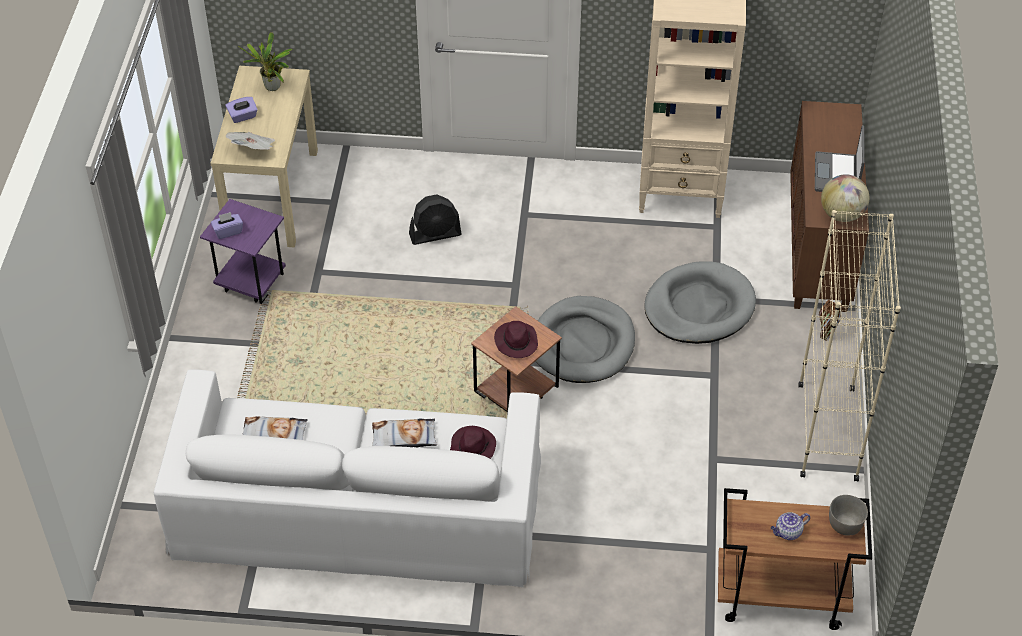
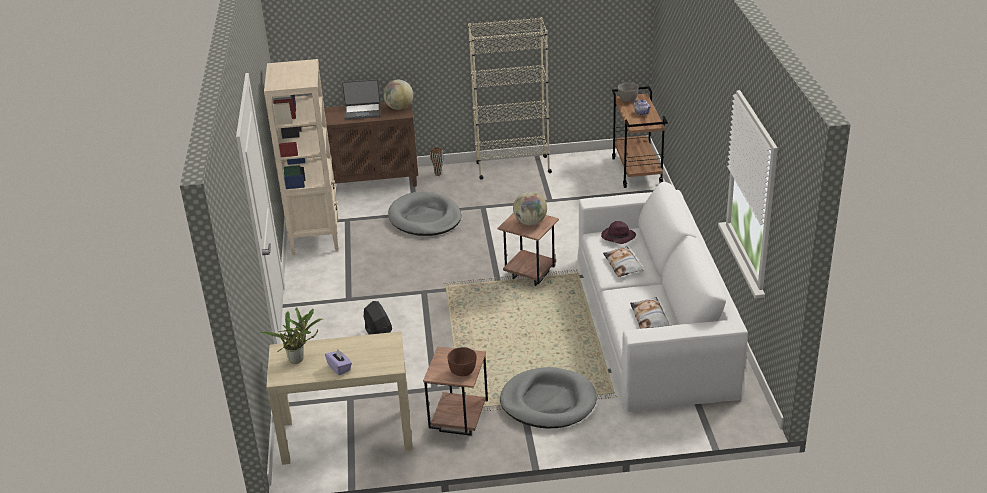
camera: 100 degrees left, 15 degrees down
purple side table [200,199,286,304] -> brown side table [423,346,488,436]
purple tissue box [211,212,243,239] -> brown bowl [448,347,477,376]
newspaper [226,132,275,150] -> none
purple hat [494,321,538,358] -> globe [513,191,547,225]
grey dog bed [536,296,635,383] -> grey dog bed moved to [500,367,597,429]

